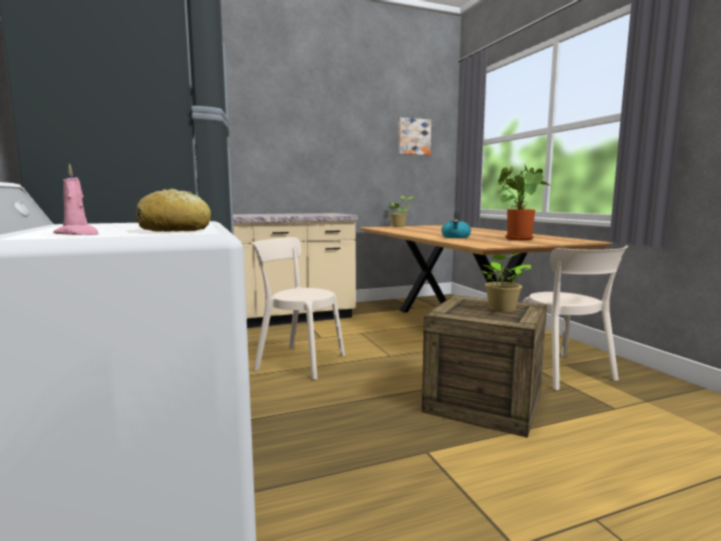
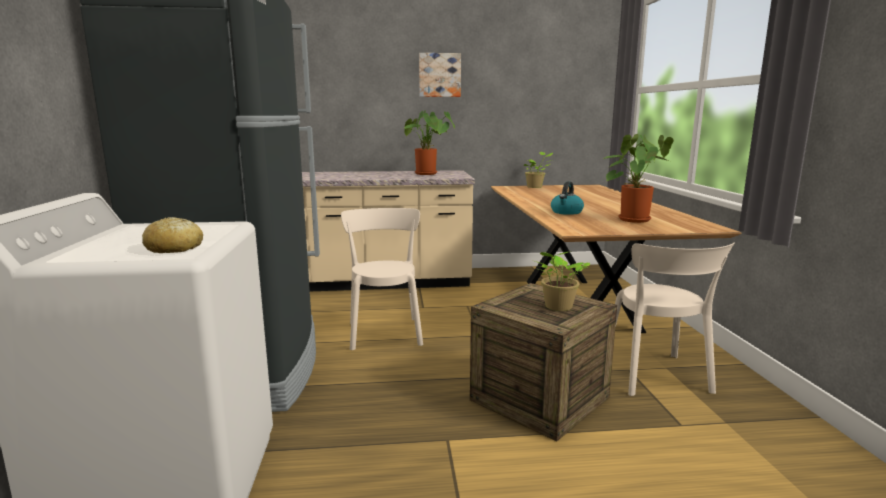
camera: 15 degrees right, 5 degrees up
pink candle [53,164,99,235] -> none
beige chair [251,237,345,380] -> beige chair turned 45 degrees clockwise [341,208,423,350]
picture [398,117,431,155] -> picture moved to [419,53,461,97]
none -> potted plant [404,110,455,175]

